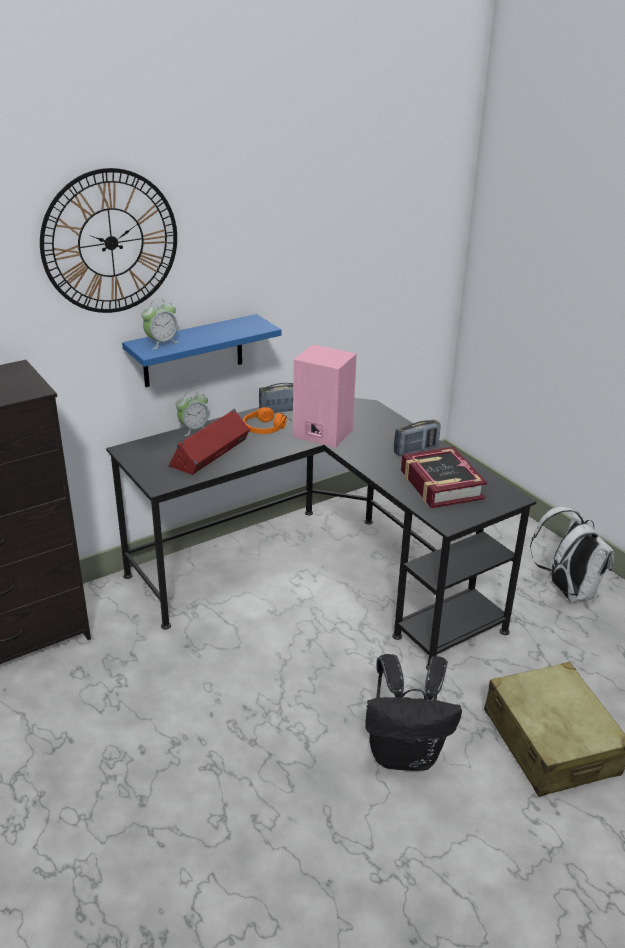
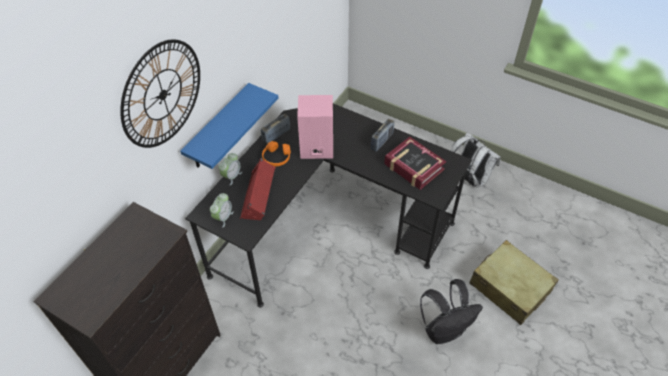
camera: 25 degrees left, 20 degrees up
alarm clock [141,299,179,350] -> alarm clock moved to [210,193,234,228]

